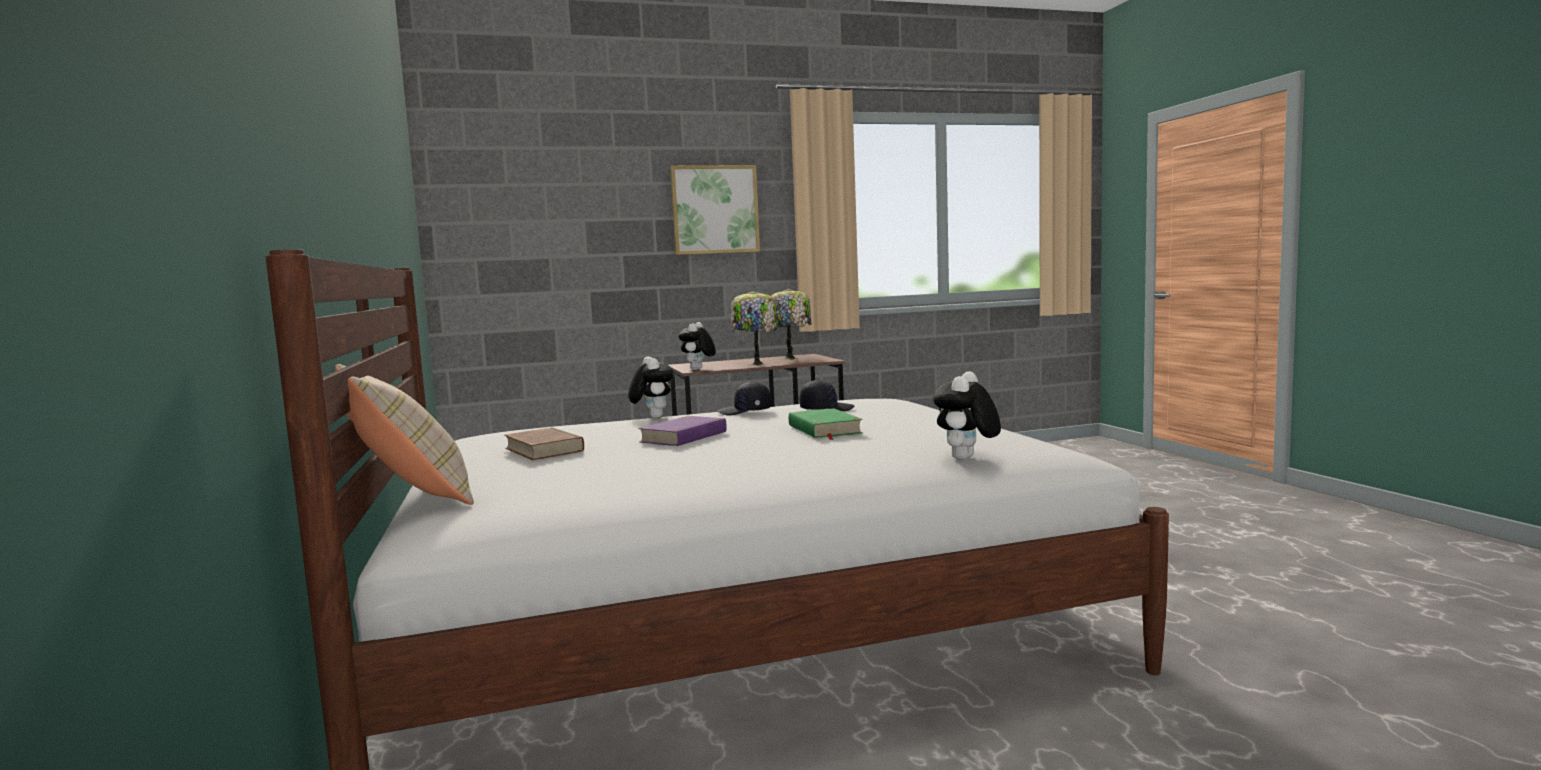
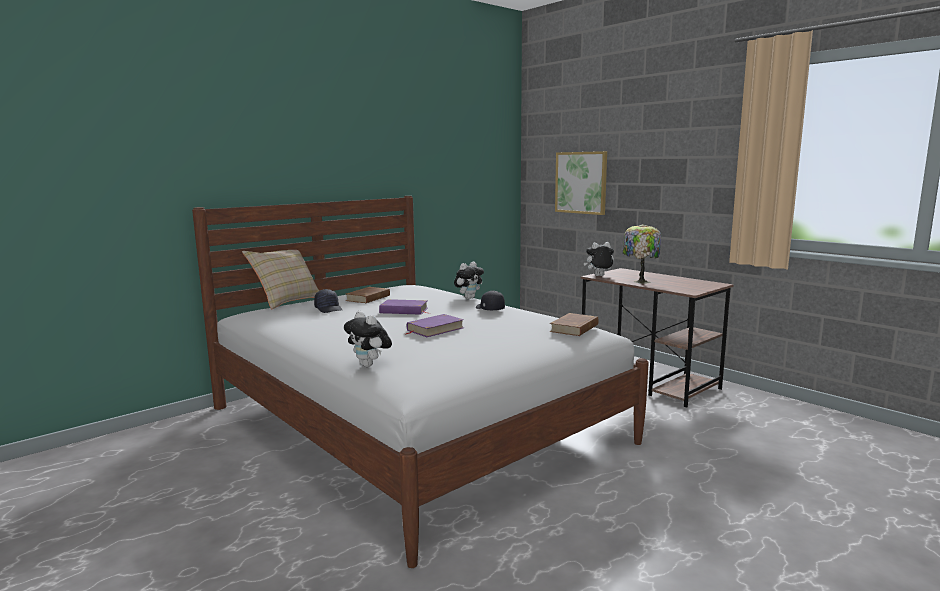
camera: 65 degrees right, 5 degrees up
picture [670,165,760,255] -> picture moved to [555,151,607,215]
table lamp [771,289,811,360] -> none
green book [789,408,863,440] -> purple book [406,314,464,337]
black cap [800,380,854,411] -> black cap moved to [314,289,342,313]
plush toy [933,371,1001,460] -> plush toy turned 135 degrees counterclockwise [344,311,392,367]
none -> brown book [550,313,599,336]

